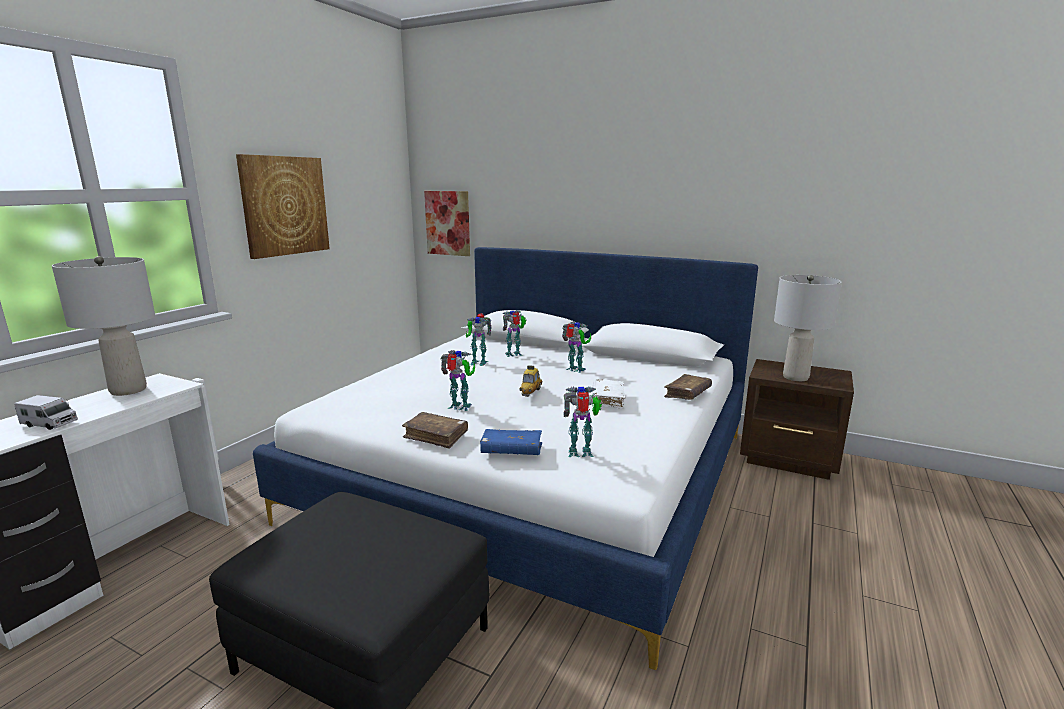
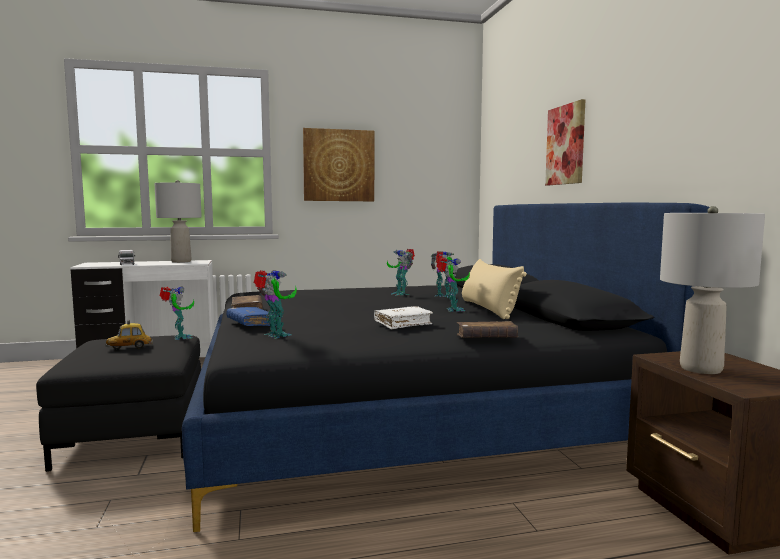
camera: 50 degrees right, 10 degrees down
white bed [253,247,758,670] -> black bed [182,202,709,532]
picture [424,191,470,256] -> picture moved to [545,99,585,185]
toy robot [440,350,475,411] -> toy robot moved to [160,286,194,340]
toy car [519,365,542,397] -> toy car moved to [106,320,153,349]
none -> beige pillow [462,259,527,319]

